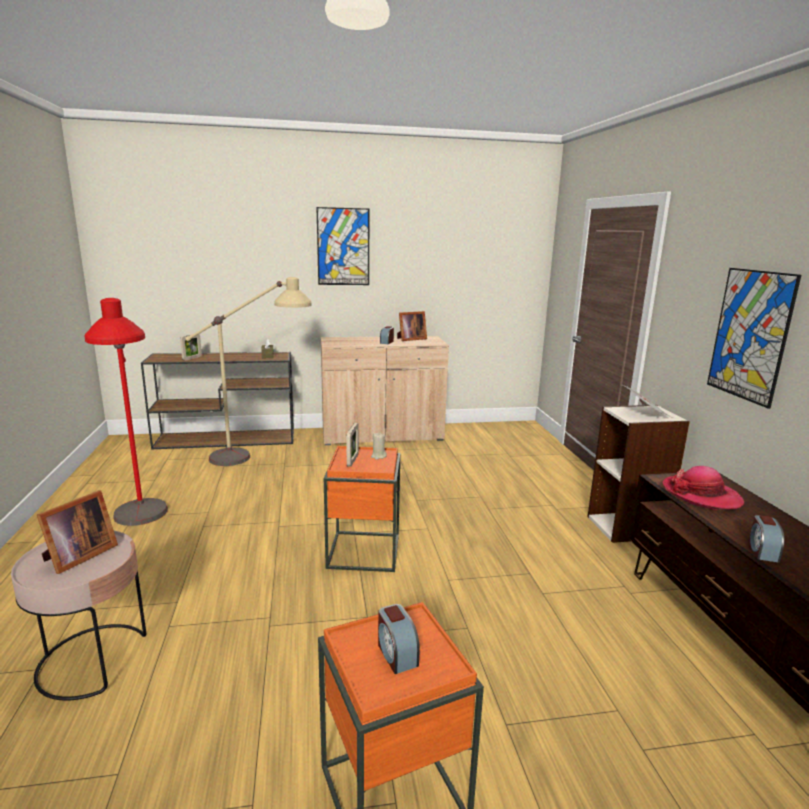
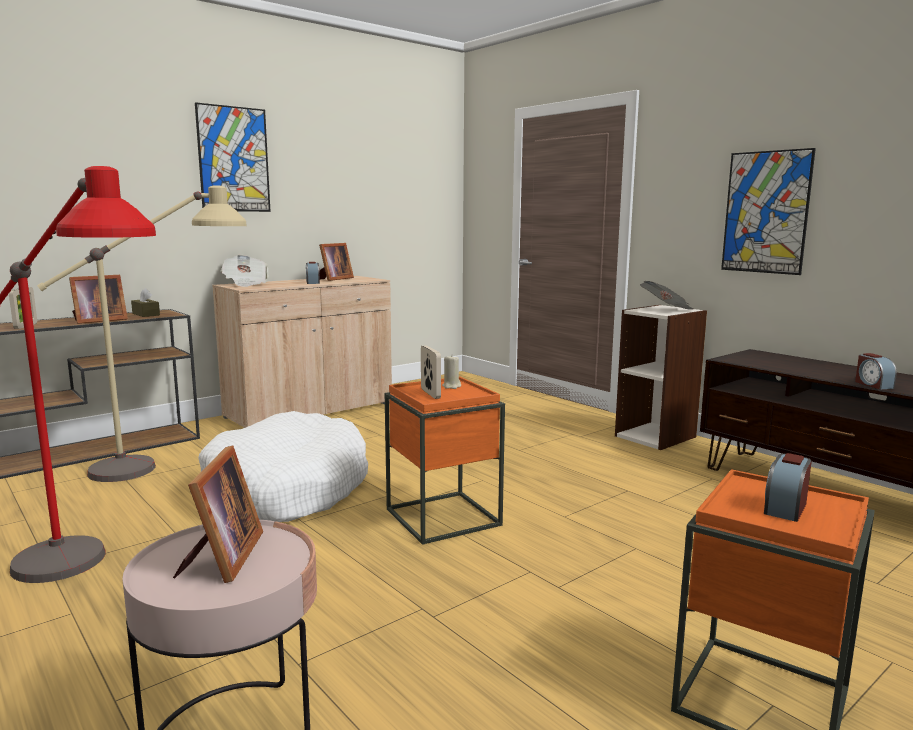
camera: 30 degrees left, 5 degrees down
alarm clock [378,604,420,674] -> alarm clock turned 90 degrees clockwise [764,453,812,522]
hat [662,466,744,510] -> none
none -> picture frame [69,275,128,324]
none -> white dog bed [198,411,368,522]
none -> newspaper [221,255,268,287]

